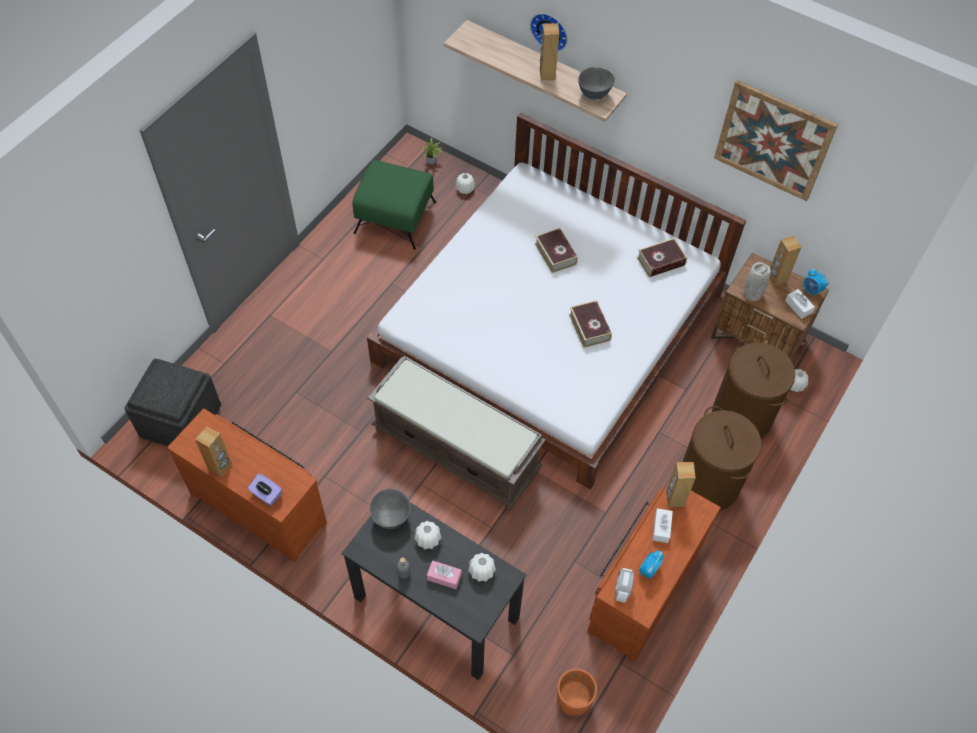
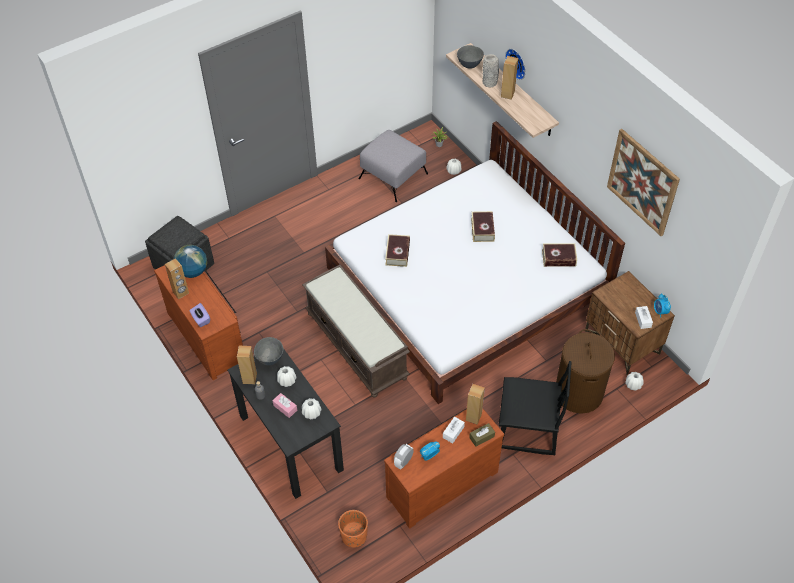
camera: 25 degrees right, 5 degrees down
green ottoman [352,160,436,249] -> grey ottoman [359,130,428,202]
book [569,300,612,348] -> book moved to [385,234,410,267]
grey bowl [578,67,615,100] -> grey bowl moved to [457,45,484,69]
brown laundry basket [682,406,761,510] -> black chair [499,361,572,455]
grey vase [743,262,771,301] -> grey vase moved to [482,54,499,87]
brown speaker [770,236,801,286] -> brown speaker moved to [237,345,257,385]
none -> globe [174,245,207,278]
none -> brown tissue box [469,423,495,447]

